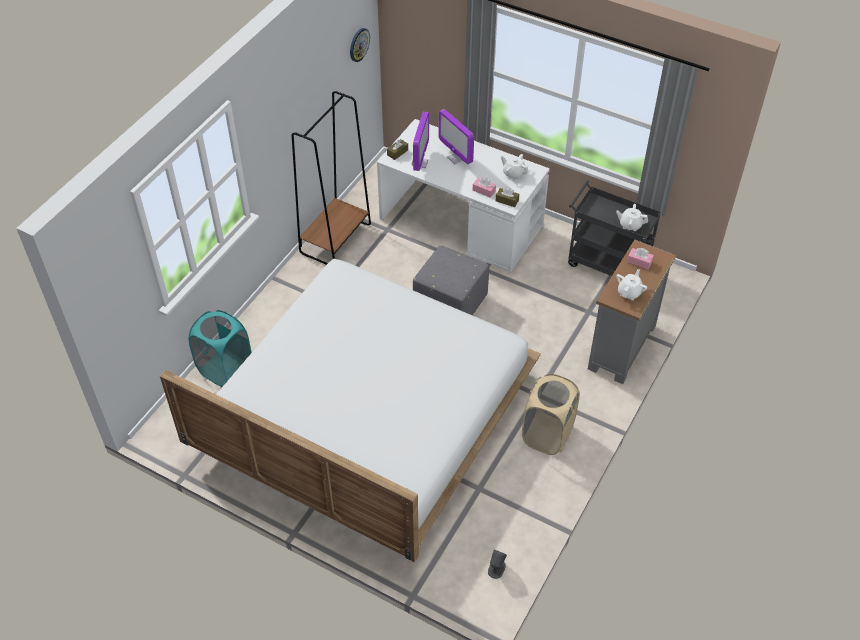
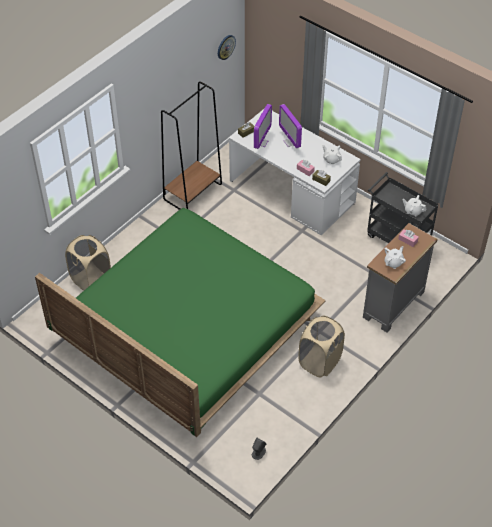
camera: 10 degrees right, 0 degrees up
white bed [160,259,541,562] -> green bed [35,208,325,437]
turquoise laundry basket [189,310,252,387] -> beige laundry basket [65,235,111,291]
grey ottoman [413,246,489,315] -> none

